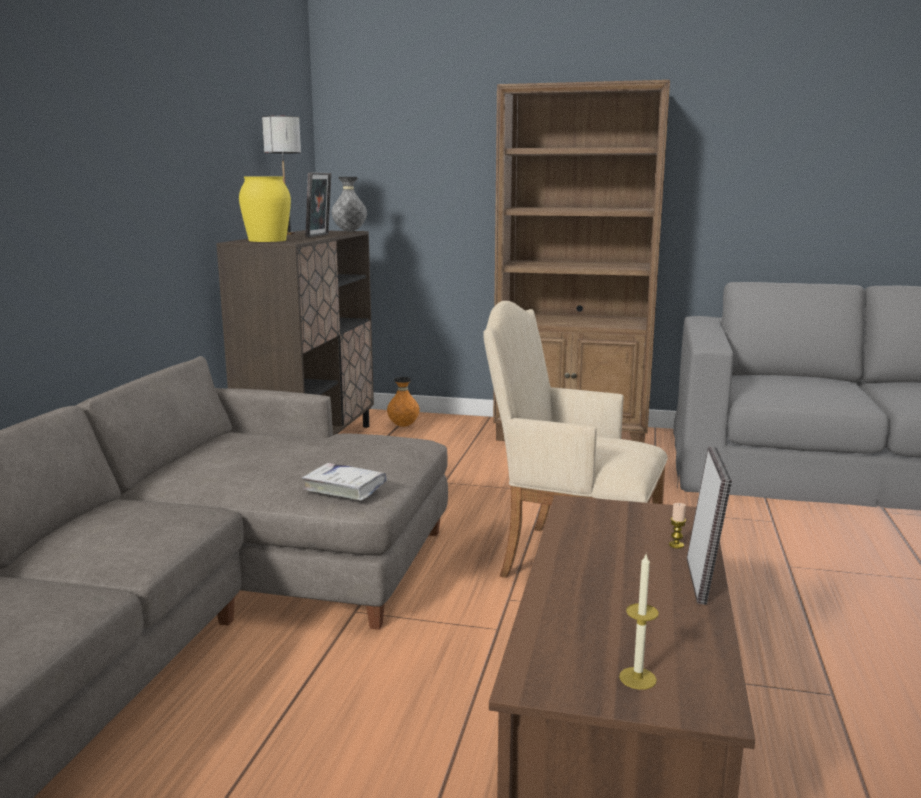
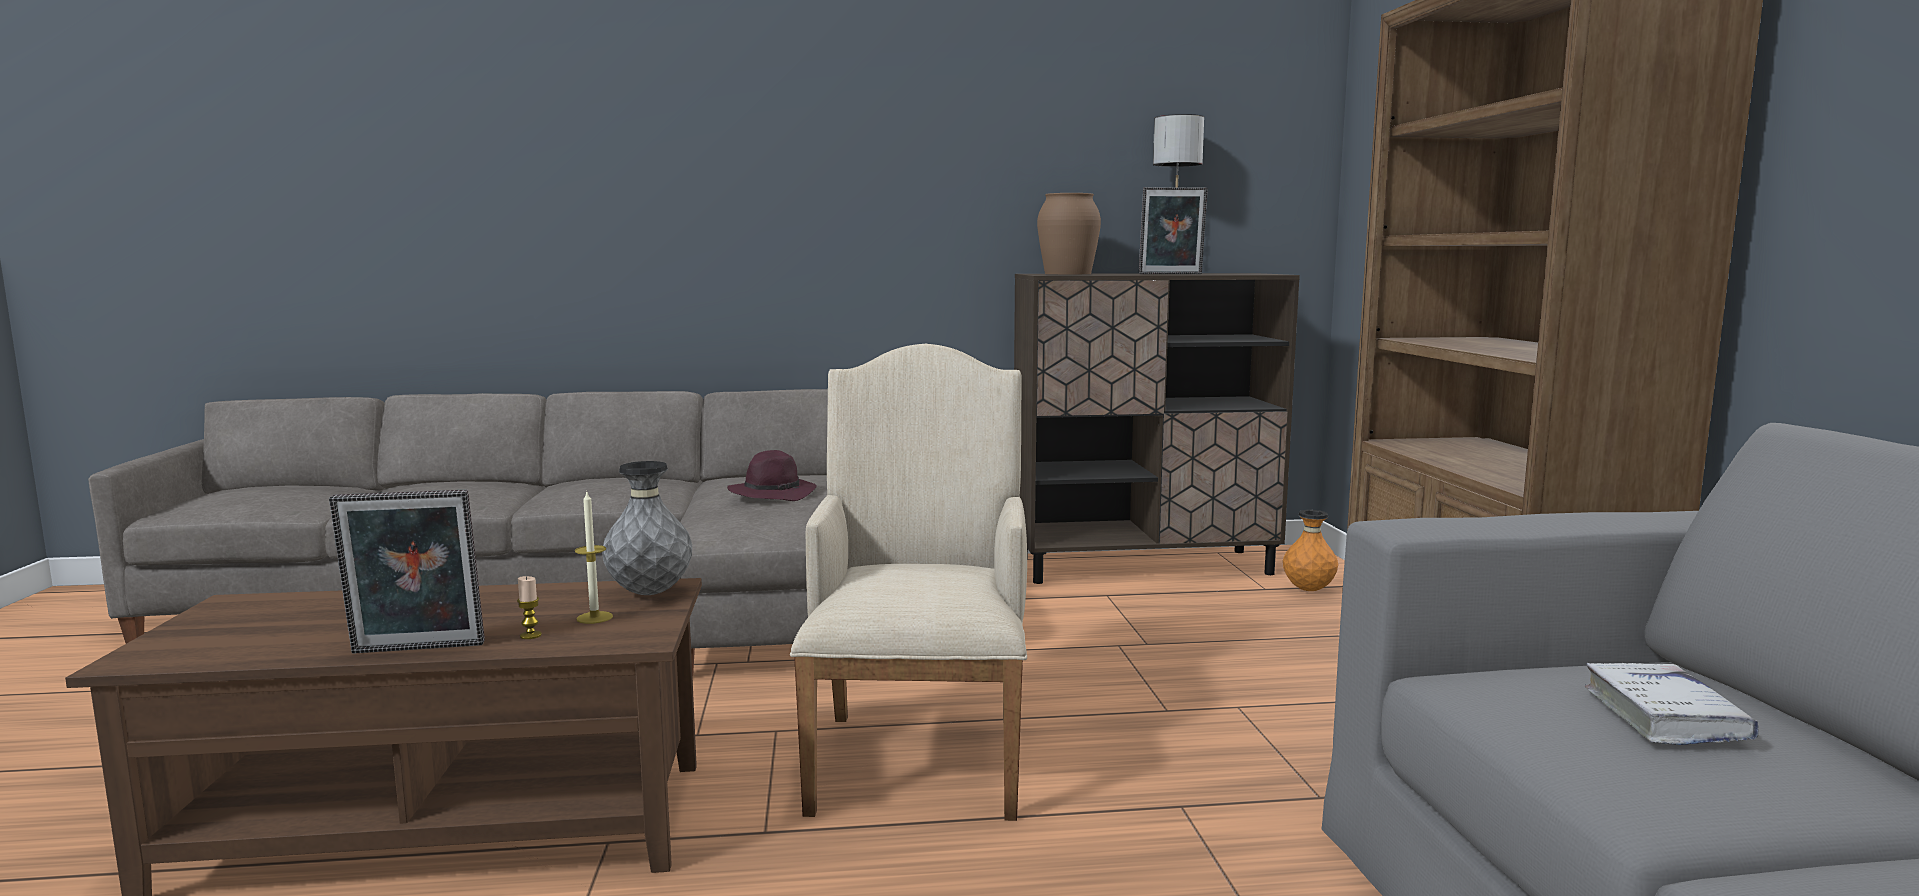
camera: 70 degrees right, 5 degrees down
yellow vase [239,176,291,242] -> brown vase [1037,193,1101,274]
white book [302,463,387,500] -> white book moved to [1585,663,1759,745]
grey vase [332,177,367,232] -> grey vase moved to [602,461,692,595]
candle [619,554,659,690] -> candle moved to [575,492,613,624]
none -> purple hat [727,450,817,501]

